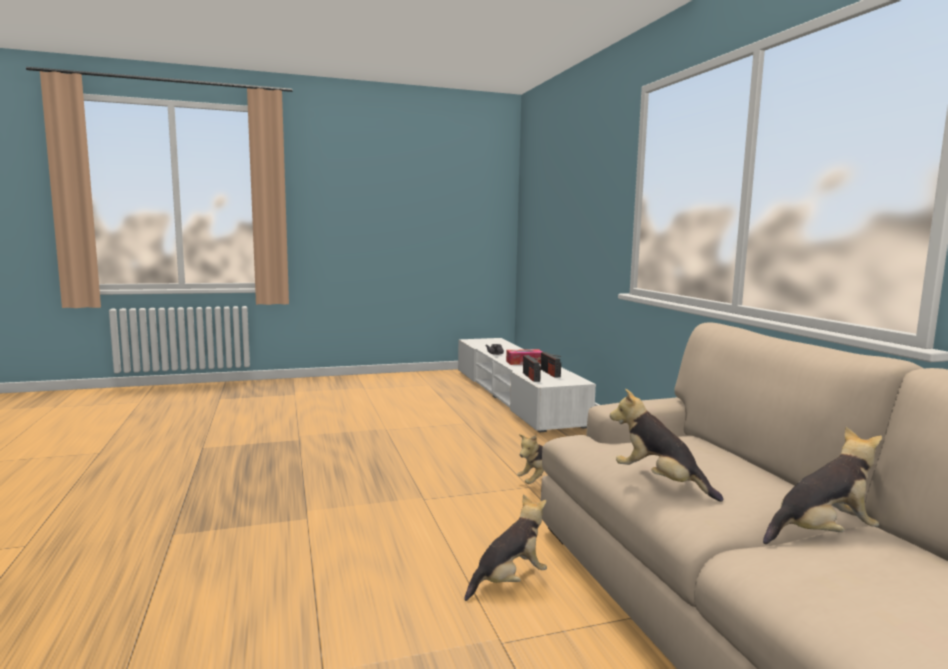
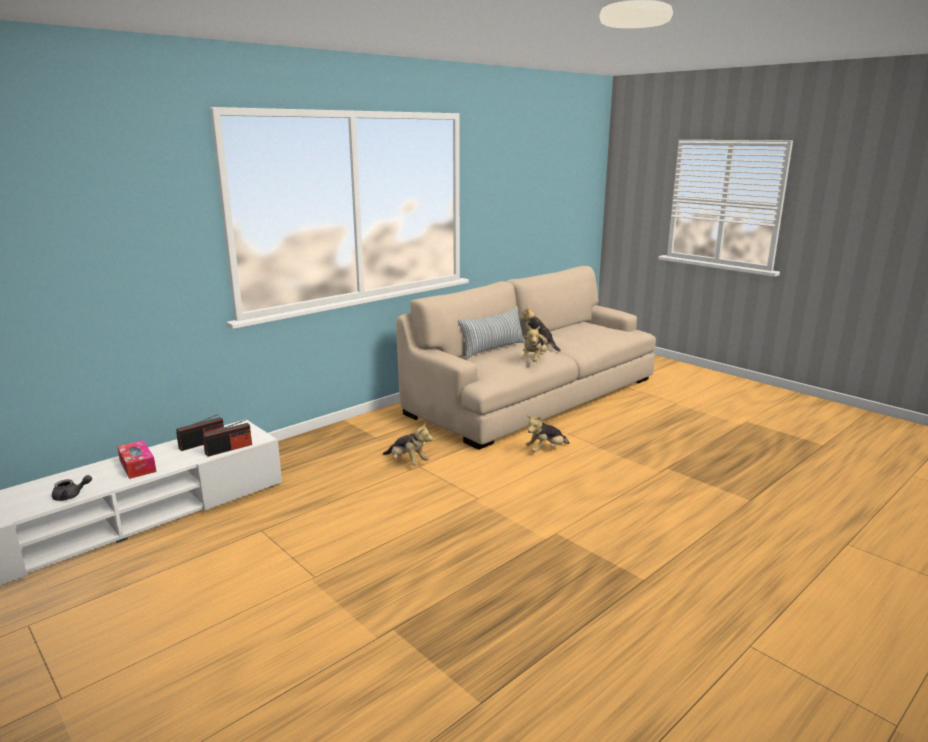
camera: 115 degrees left, 10 degrees up
plush toy [465,494,547,601] -> plush toy turned 60 degrees counterclockwise [525,415,569,452]
none -> pillow [458,306,525,359]

